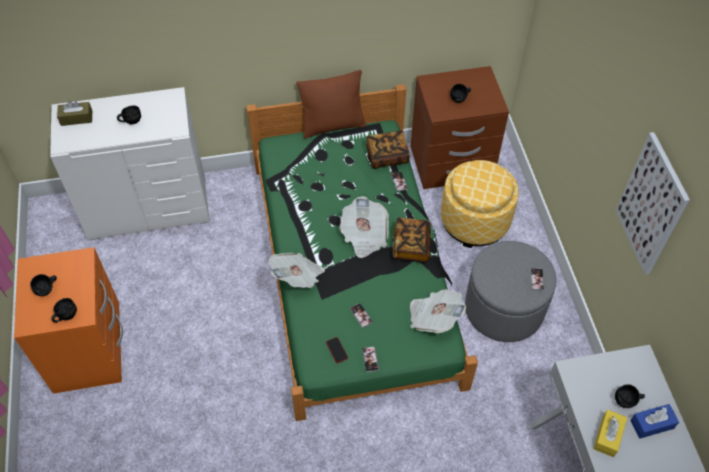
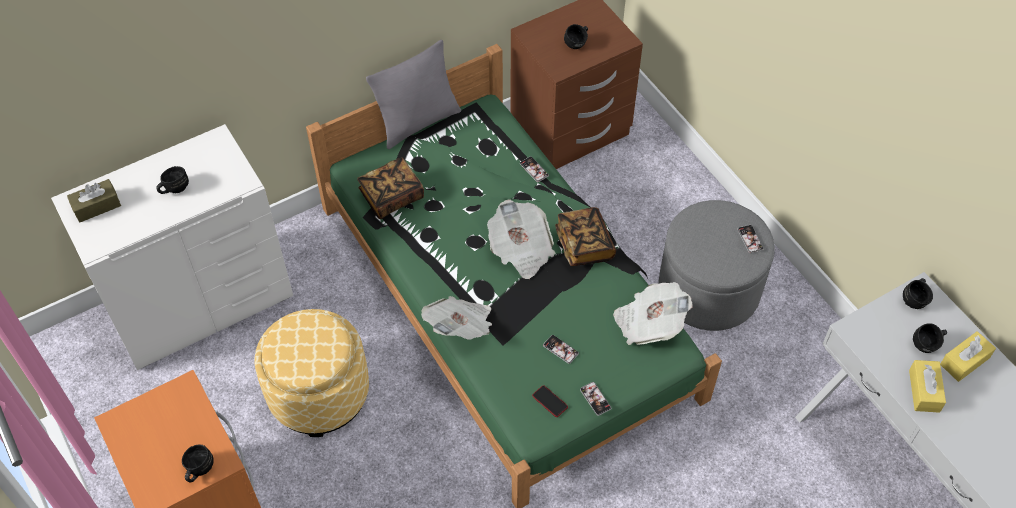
camera: 20 degrees left, 0 degrees up
black mug [30,274,57,296] -> black mug moved to [903,278,933,309]
brown pillow [296,70,366,139] -> grey pillow [366,40,461,149]
book [366,130,410,169] -> book moved to [357,157,424,219]
ottoman [441,160,519,248] -> ottoman moved to [255,309,369,437]
picture [615,132,690,275] -> none
blue tissue box [630,404,679,438] -> yellow tissue box [940,331,996,382]

